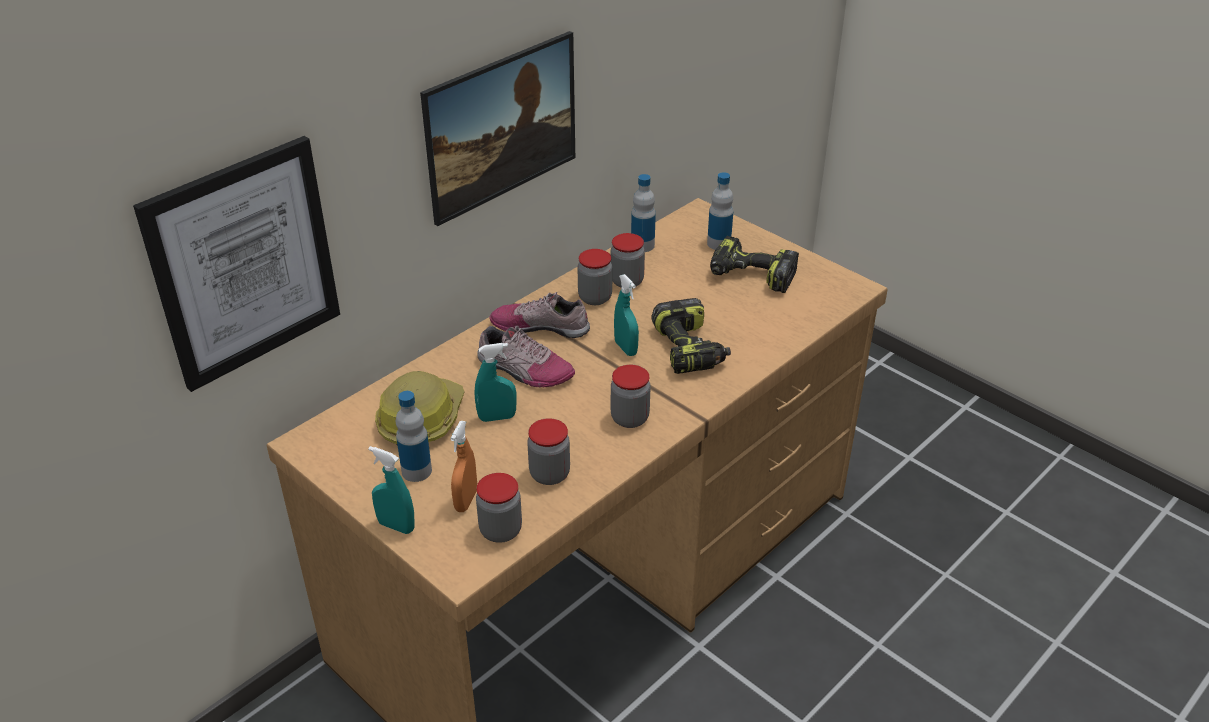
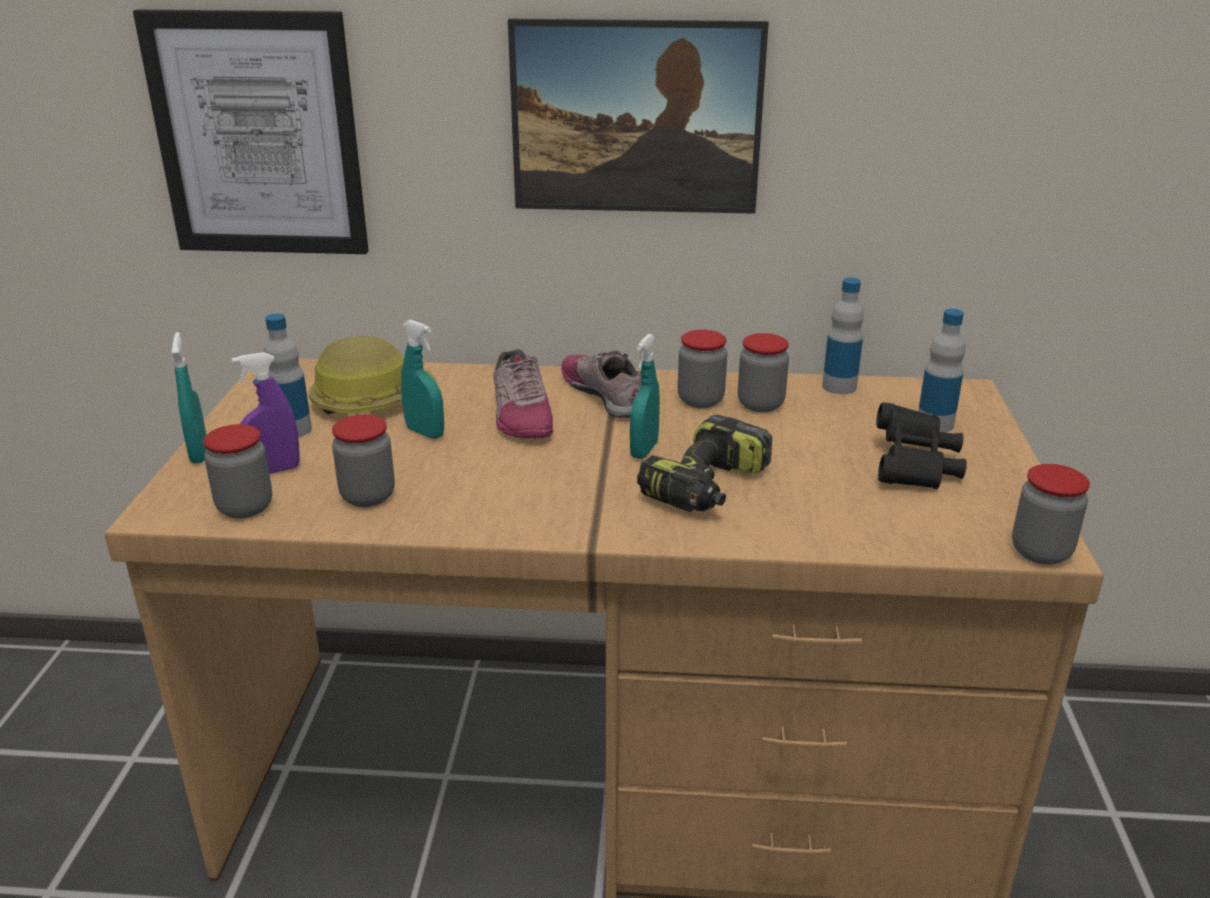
camera: 50 degrees right, 10 degrees down
orange spray bottle [450,421,477,512] -> purple spray bottle [232,352,300,474]
jar [611,365,651,428] -> jar moved to [1012,464,1090,565]
power drill [710,236,799,293] -> black binoculars [876,402,967,489]

